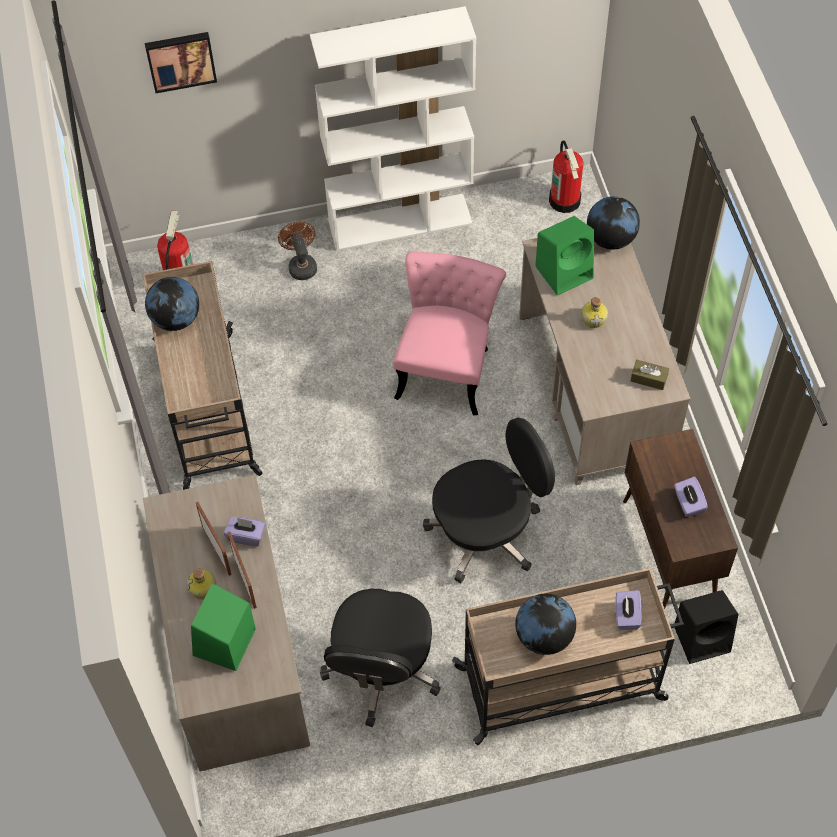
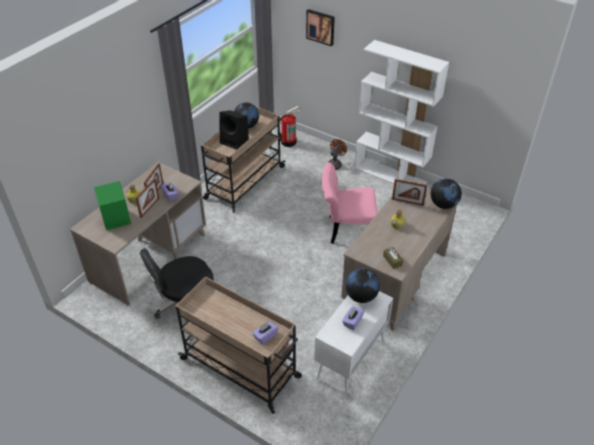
camera: 45 degrees right, 15 degrees down
pink chair [393,252,506,415] -> pink chair turned 150 degrees counterclockwise [322,162,377,244]
black office chair [423,418,555,583] -> none
globe [515,594,576,655] -> globe moved to [345,269,380,303]
green speaker [535,216,594,296] -> picture frame [392,179,427,206]
fire extinguisher [549,140,583,213] -> none
brown cabinet [623,429,738,609] -> white cabinet [314,291,393,397]
black speaker [674,590,739,664] -> black speaker moved to [219,110,249,150]

